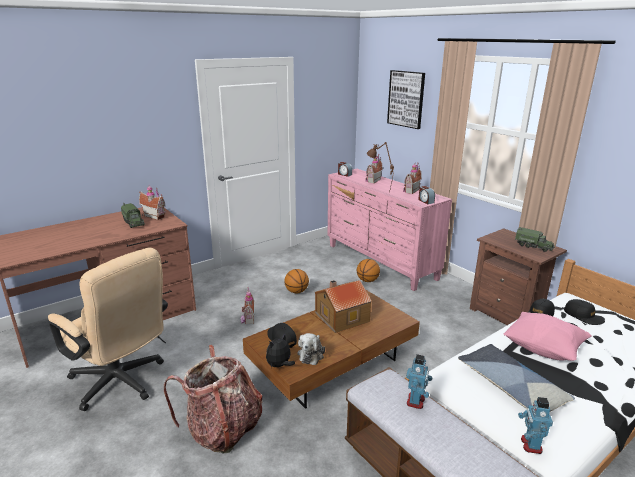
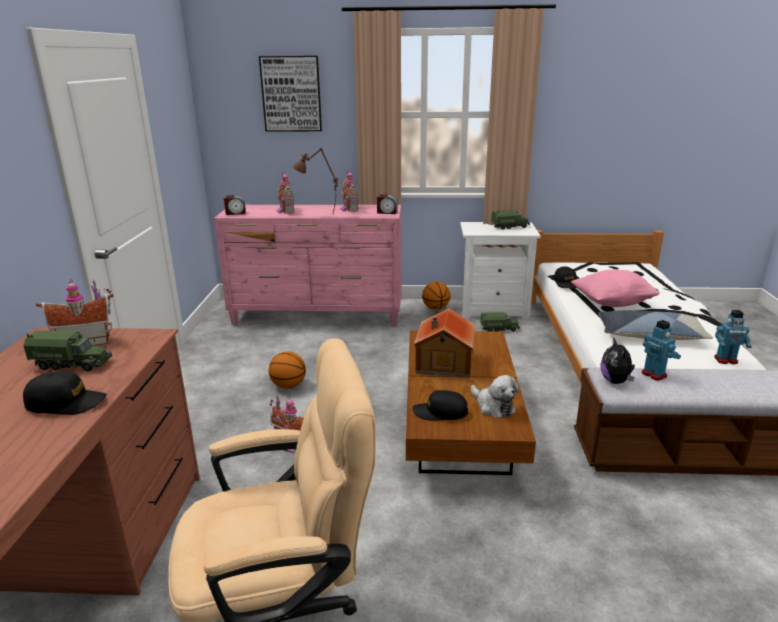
camera: 50 degrees left, 0 degrees up
backpack [164,345,263,454] -> none
plush toy [266,334,295,367] -> plush toy moved to [600,339,635,384]
basketball [357,259,380,282] -> basketball moved to [422,282,450,310]
brown nightstand [470,228,567,325] -> white nightstand [460,222,541,319]
toy robot [518,397,553,454] -> toy robot turned 45 degrees counterclockwise [714,310,752,364]
black cap [564,299,605,325] -> black cap moved to [23,372,107,415]
none -> toy truck [480,312,520,332]

